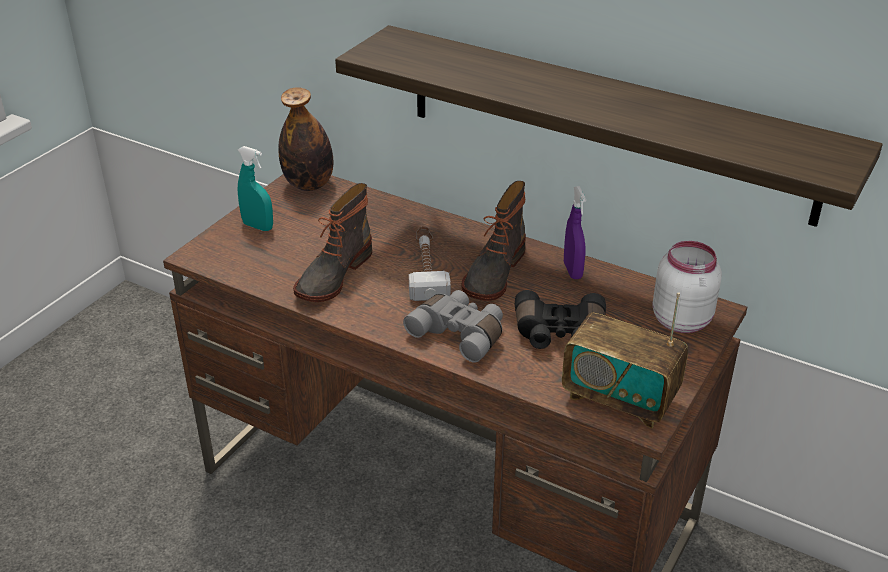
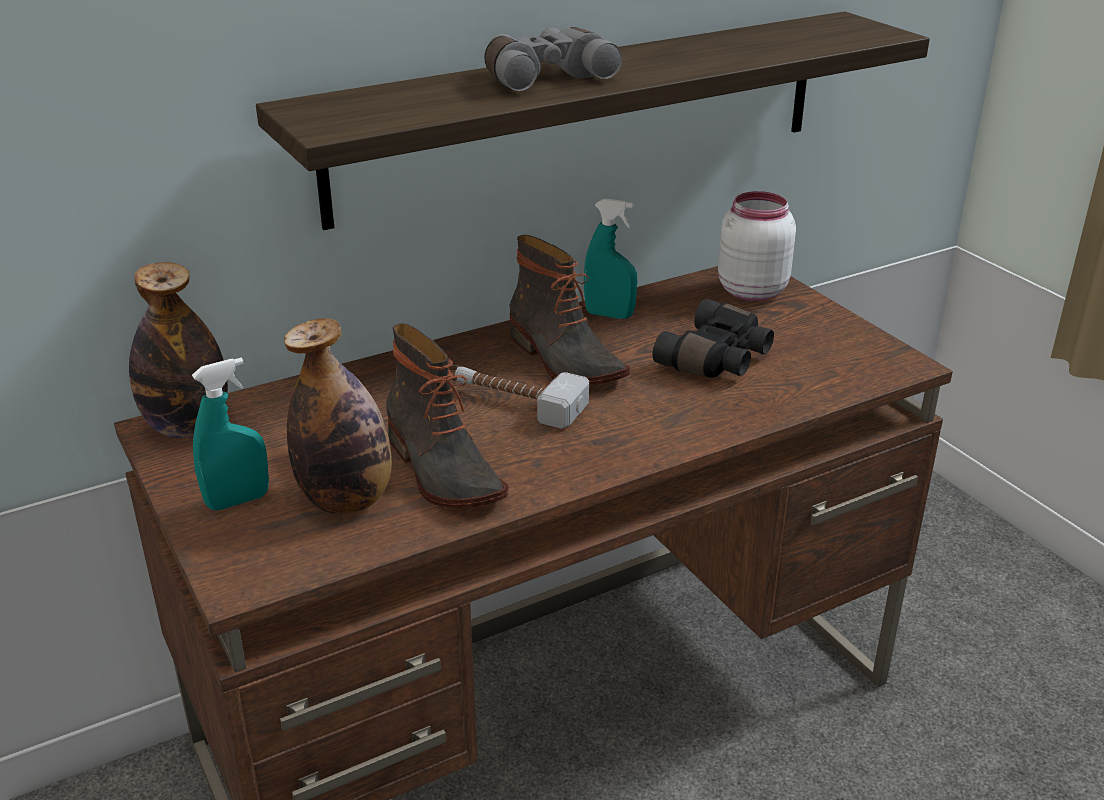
camera: 60 degrees left, 5 degrees down
grey binoculars [403,290,503,363] -> grey binoculars moved to [484,27,622,91]
radio [562,292,688,428] -> none
purple spray bottle [564,186,586,279] -> turquoise spray bottle [584,198,637,319]
none -> bottle [284,318,392,514]

